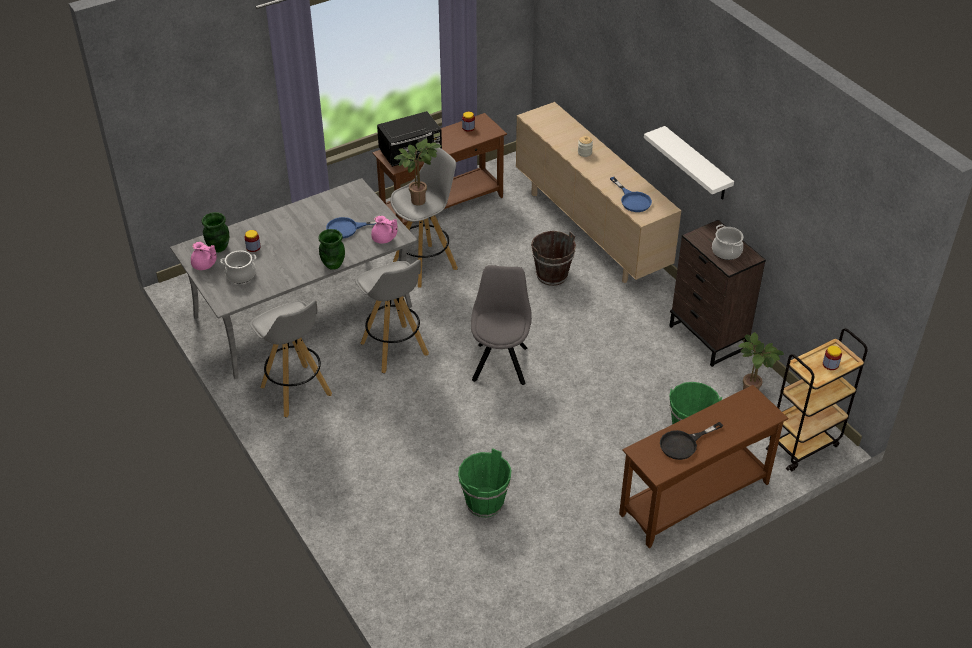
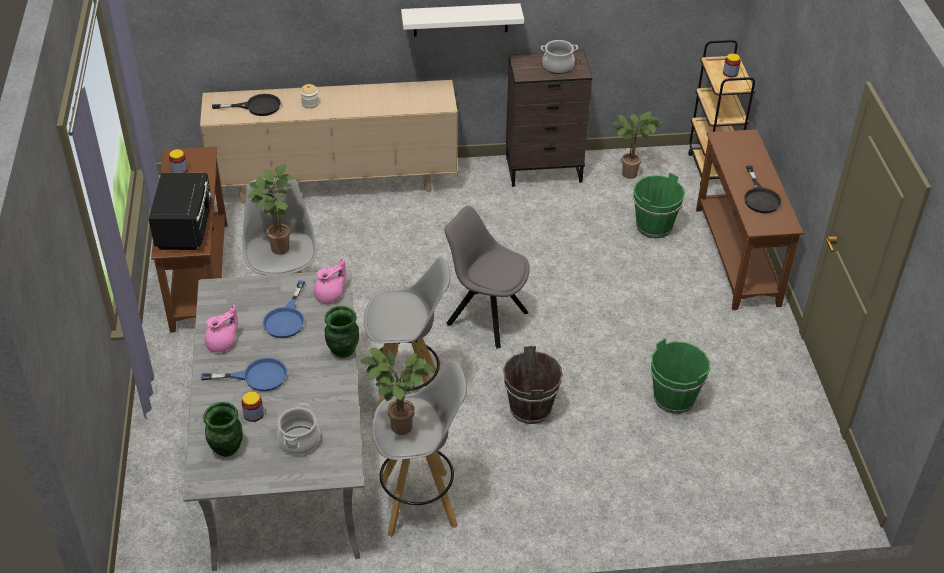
camera: 65 degrees left, 0 degrees up
pink teapot [191,242,217,270] -> pink teapot moved to [204,305,238,352]
brown bucket [531,231,576,286] -> brown bucket moved to [503,346,563,424]
blue frying pan [610,177,652,212] -> blue frying pan moved to [201,358,287,391]
none -> black frying pan [212,94,281,116]
none -> potted plant [361,348,434,435]

